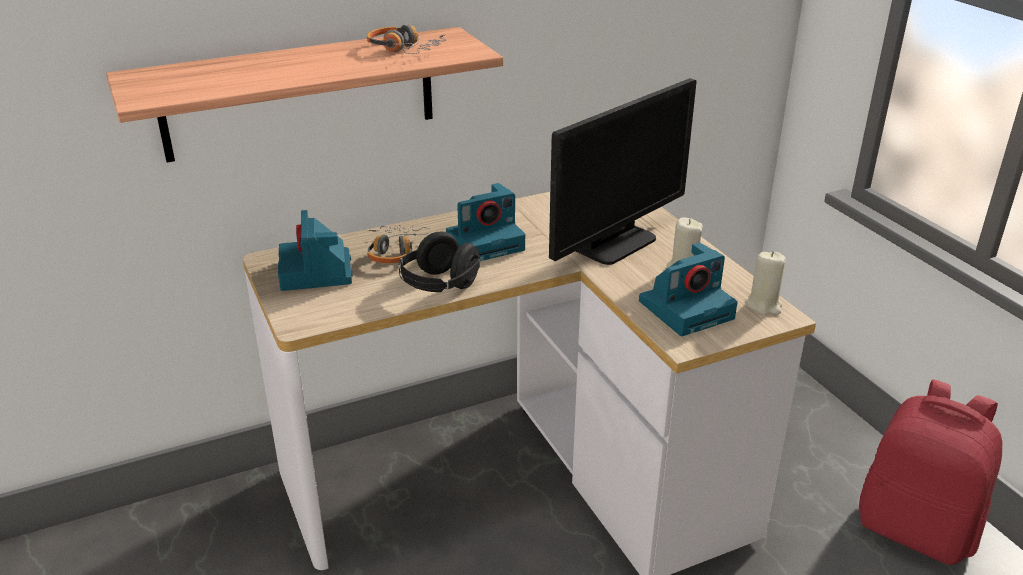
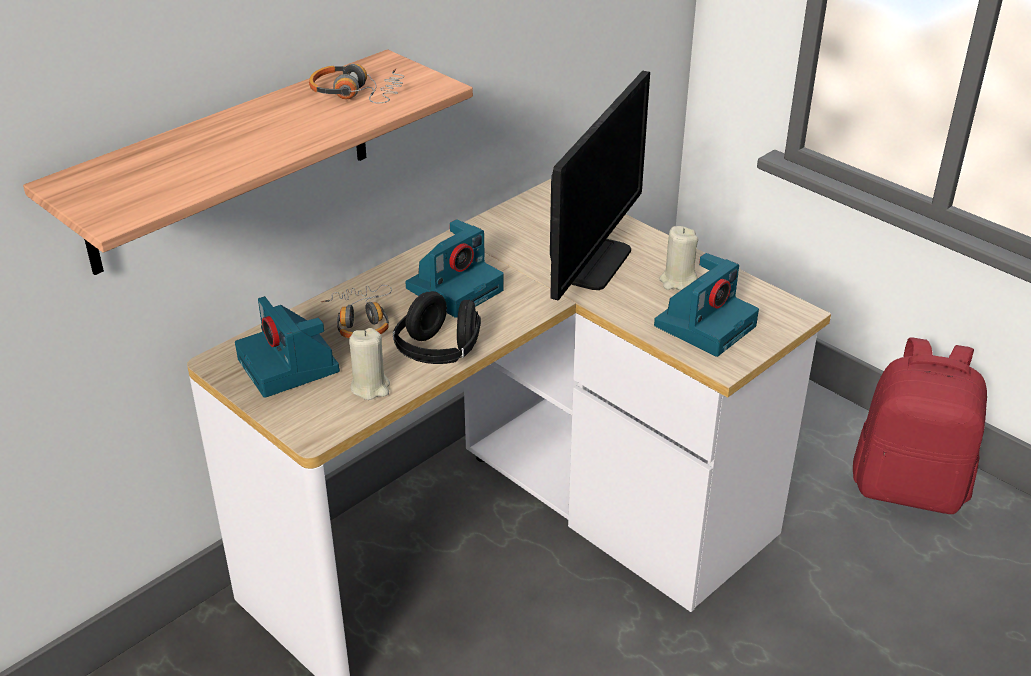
camera: 20 degrees left, 5 degrees up
beige candle [747,251,786,315] -> beige candle moved to [349,328,390,400]

